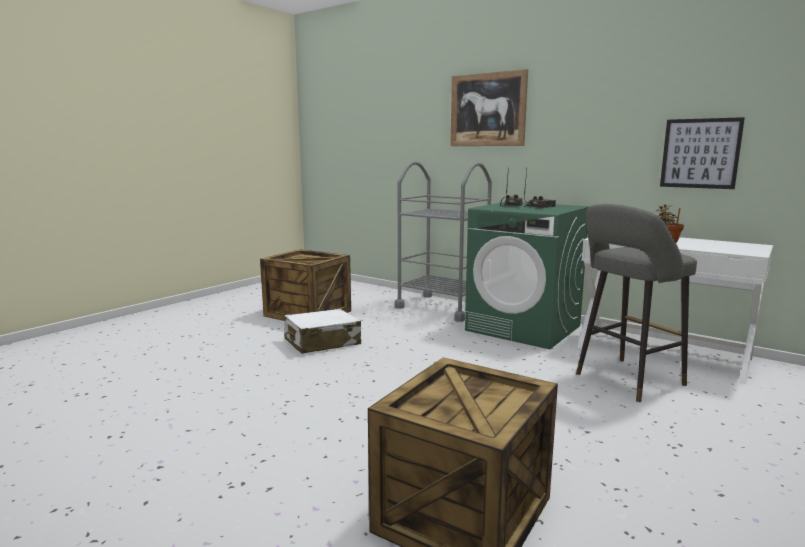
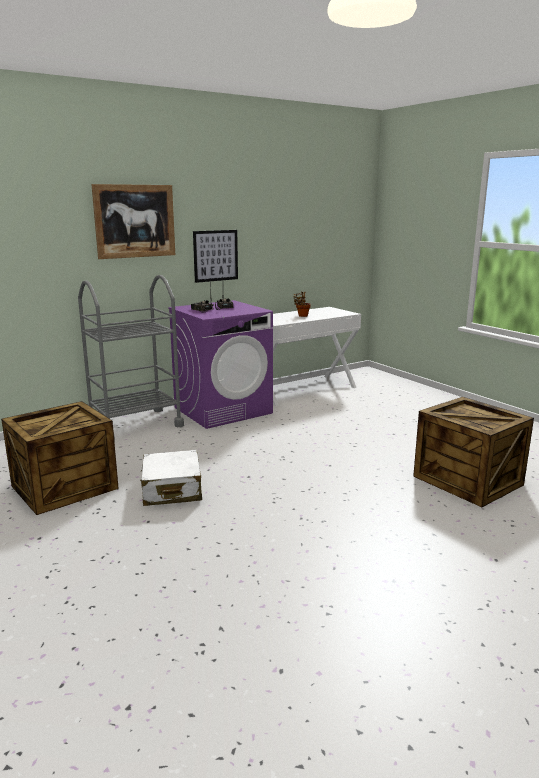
camera: 70 degrees left, 5 degrees up
green washing machine [465,202,590,350] -> purple washing machine [168,300,273,429]
grey stool [576,204,697,402] -> none
picture [660,117,745,189] -> picture moved to [193,230,238,283]

